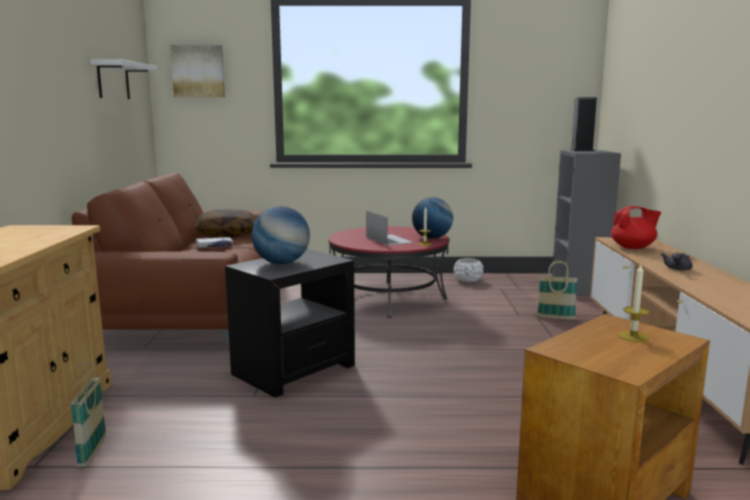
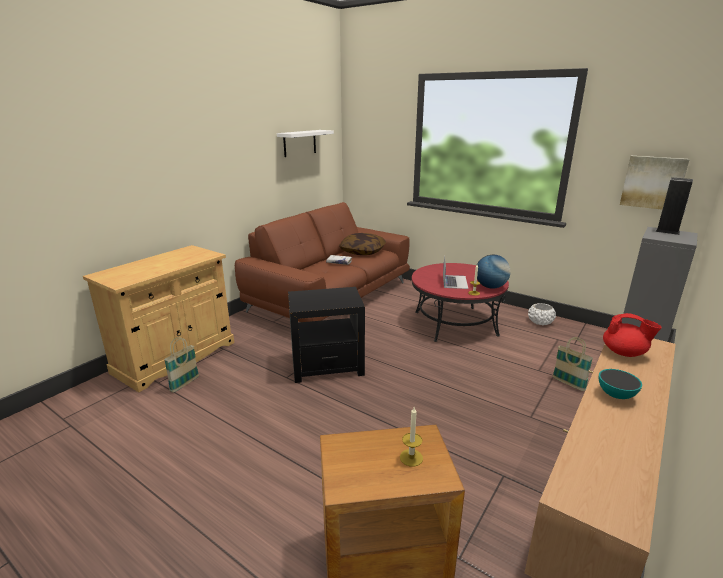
camera: 35 degrees right, 10 degrees up
picture [170,45,225,97] -> picture moved to [620,156,690,209]
globe [252,206,310,264] -> none
grey teapot [661,253,693,270] -> bowl [598,369,642,399]

